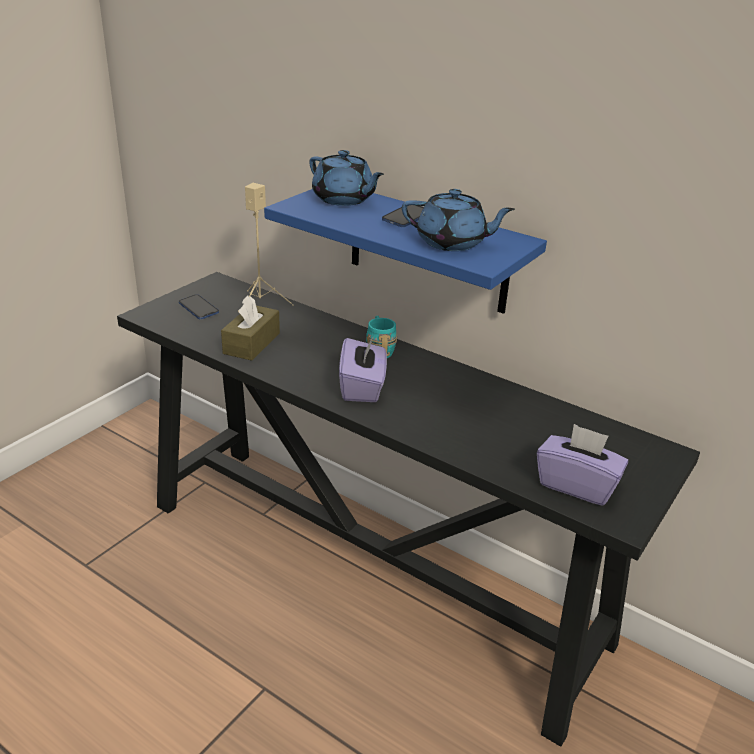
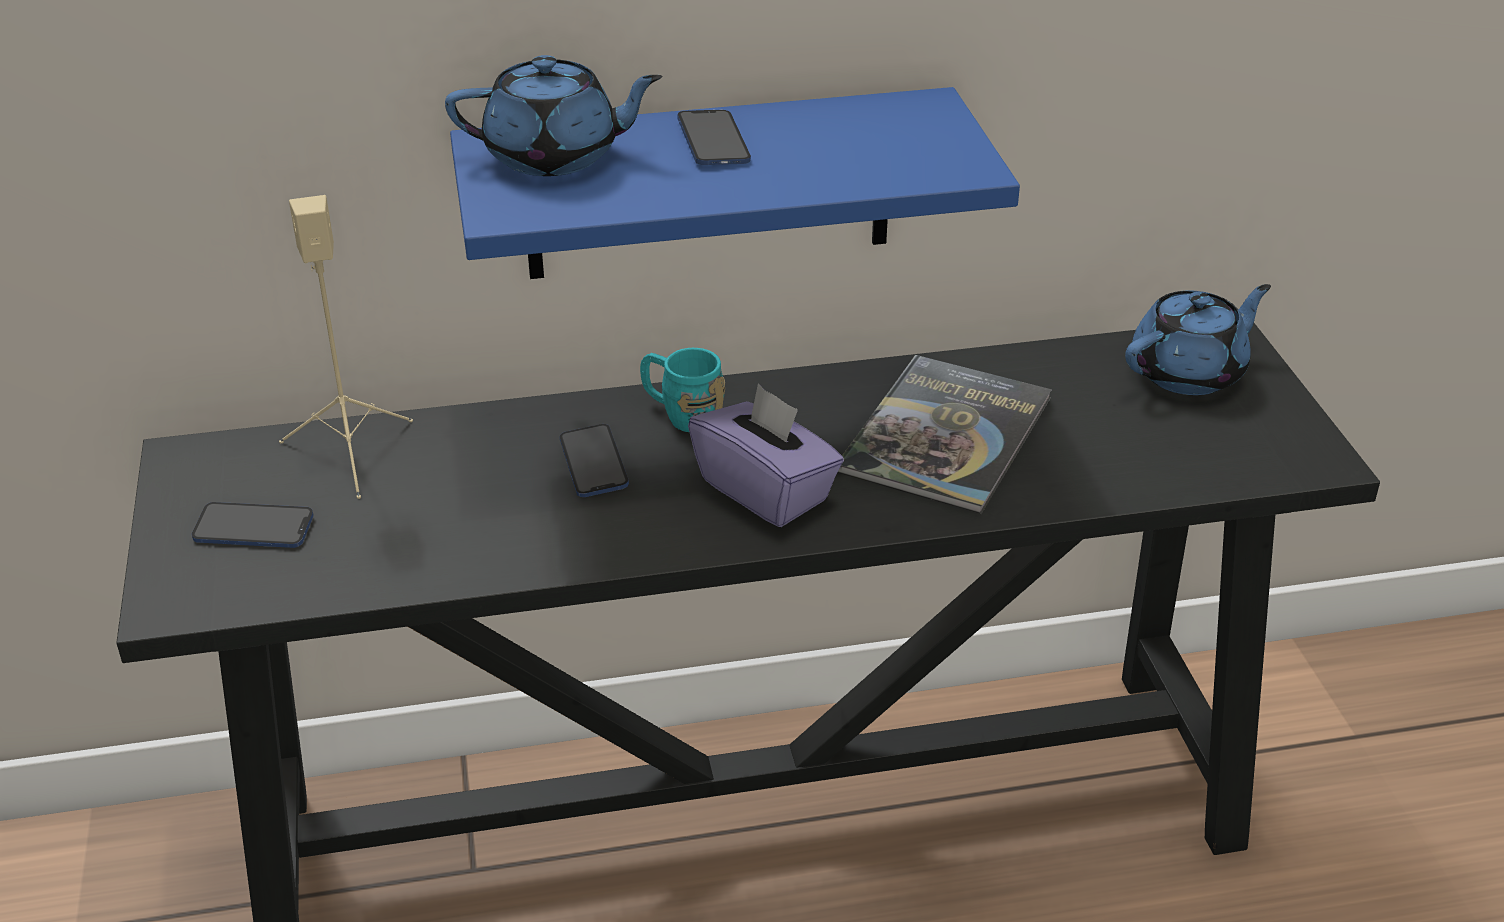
camera: 45 degrees left, 5 degrees up
brown tissue box [221,295,280,361] -> none
blue teapot [402,189,515,251] -> blue teapot moved to [1125,284,1271,395]
purple tissue box [537,424,628,506] -> none
none -> phone [559,424,629,497]
none -> book [838,355,1052,514]

